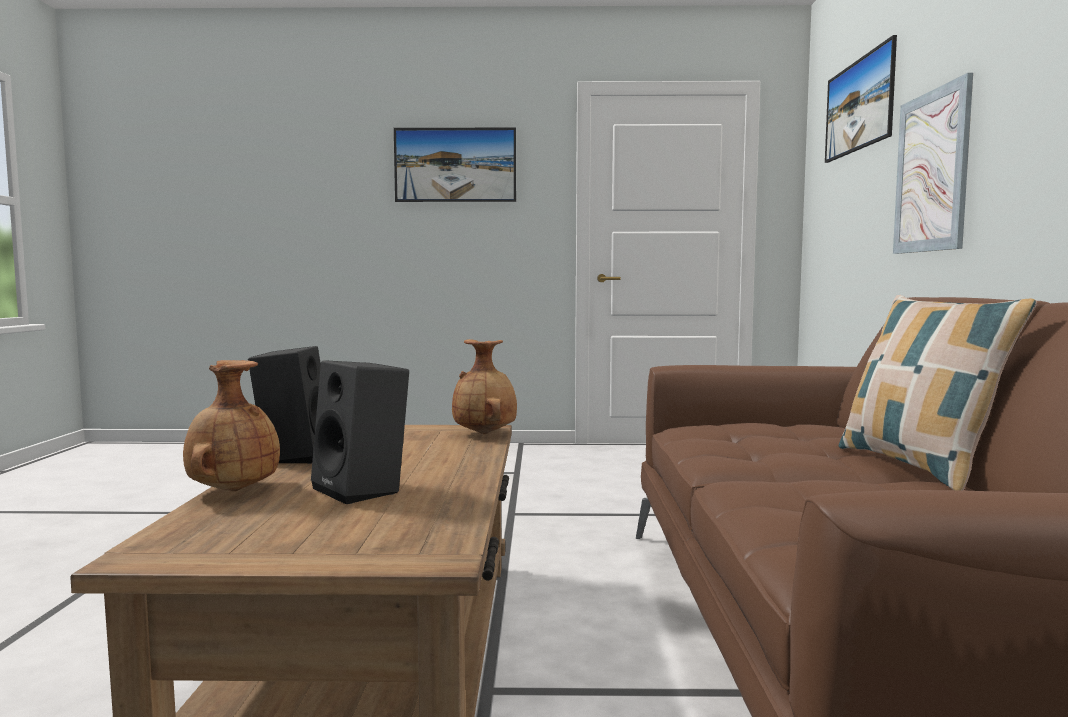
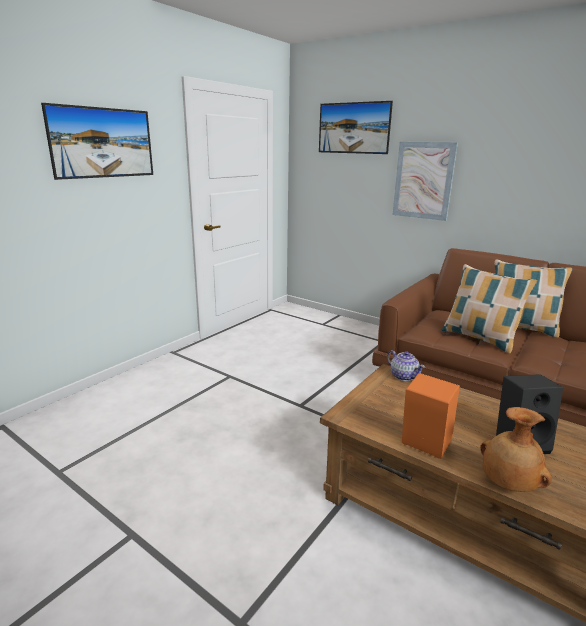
camera: 55 degrees left, 15 degrees up
black speaker [248,346,321,464] -> orange speaker [402,373,460,459]
brown vase [452,339,517,434] -> teapot [387,350,425,381]
none -> pillow [442,264,537,354]

